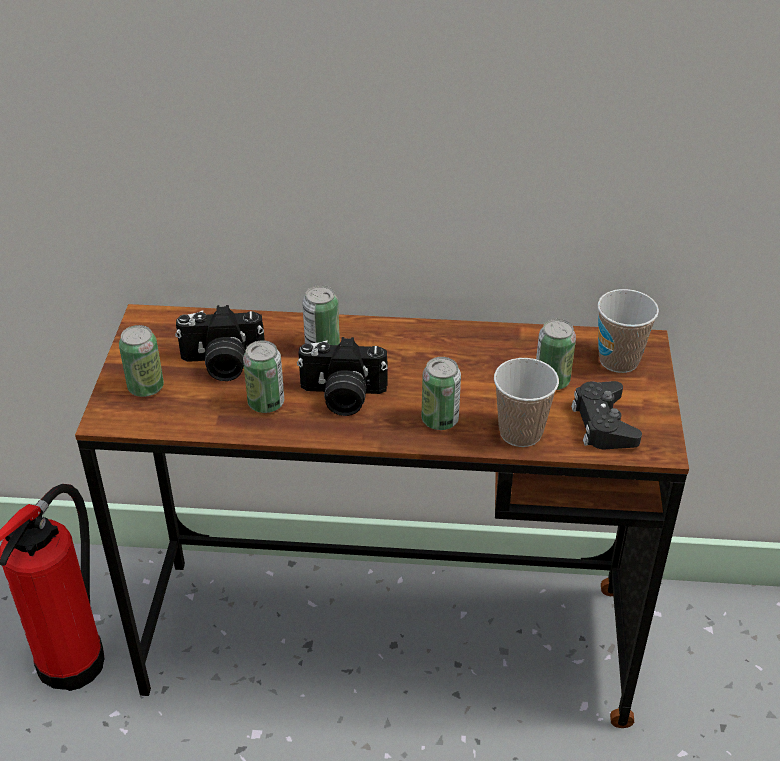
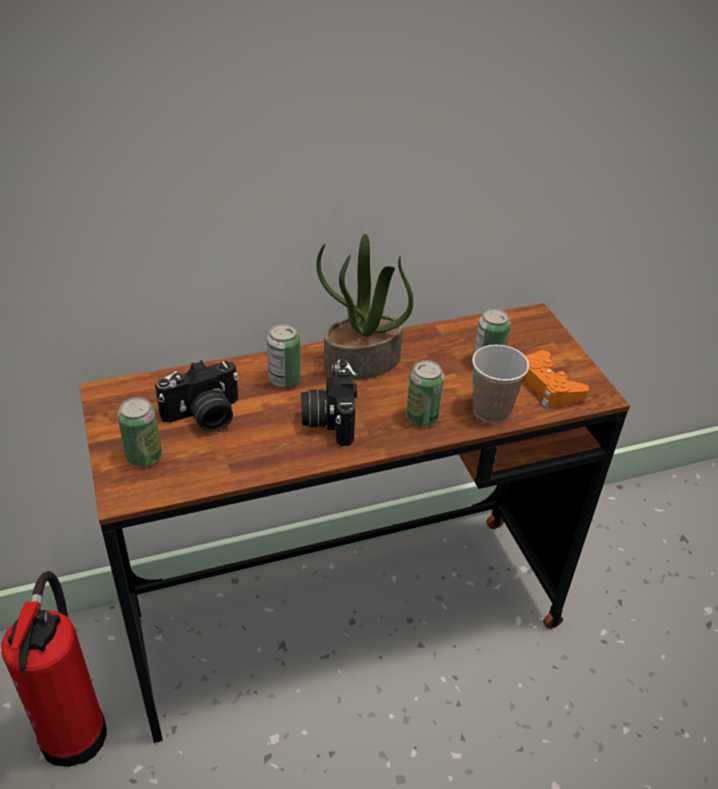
camera: 25 degrees left, 0 degrees up
can [243,340,284,413] -> none
camera [297,337,388,416] -> camera turned 105 degrees clockwise [301,359,357,446]
black game controller [571,381,642,449] -> orange game controller [523,350,589,408]
cup [598,289,659,373] -> none
none -> potted plant [316,234,414,380]

